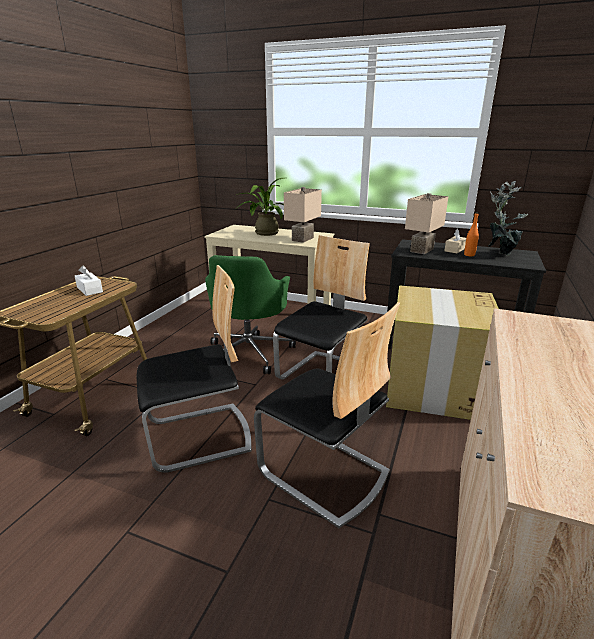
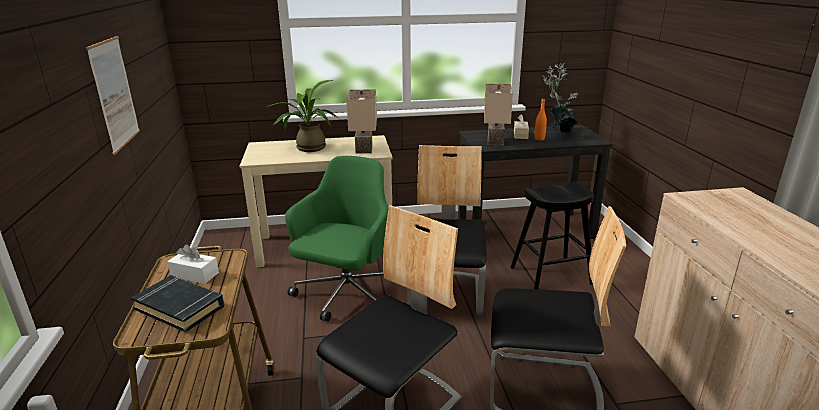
camera: 30 degrees left, 0 degrees up
green office chair [205,255,296,374] -> green office chair turned 135 degrees counterclockwise [285,156,389,322]
cardboard box [386,285,499,420] -> black stool [510,182,594,289]
none -> picture [86,36,140,155]
none -> black book [131,275,224,332]

